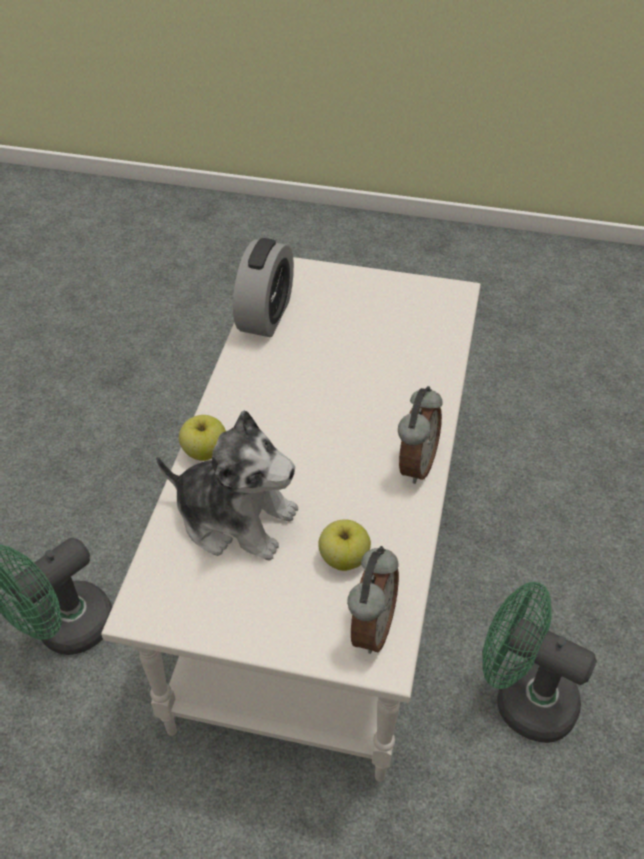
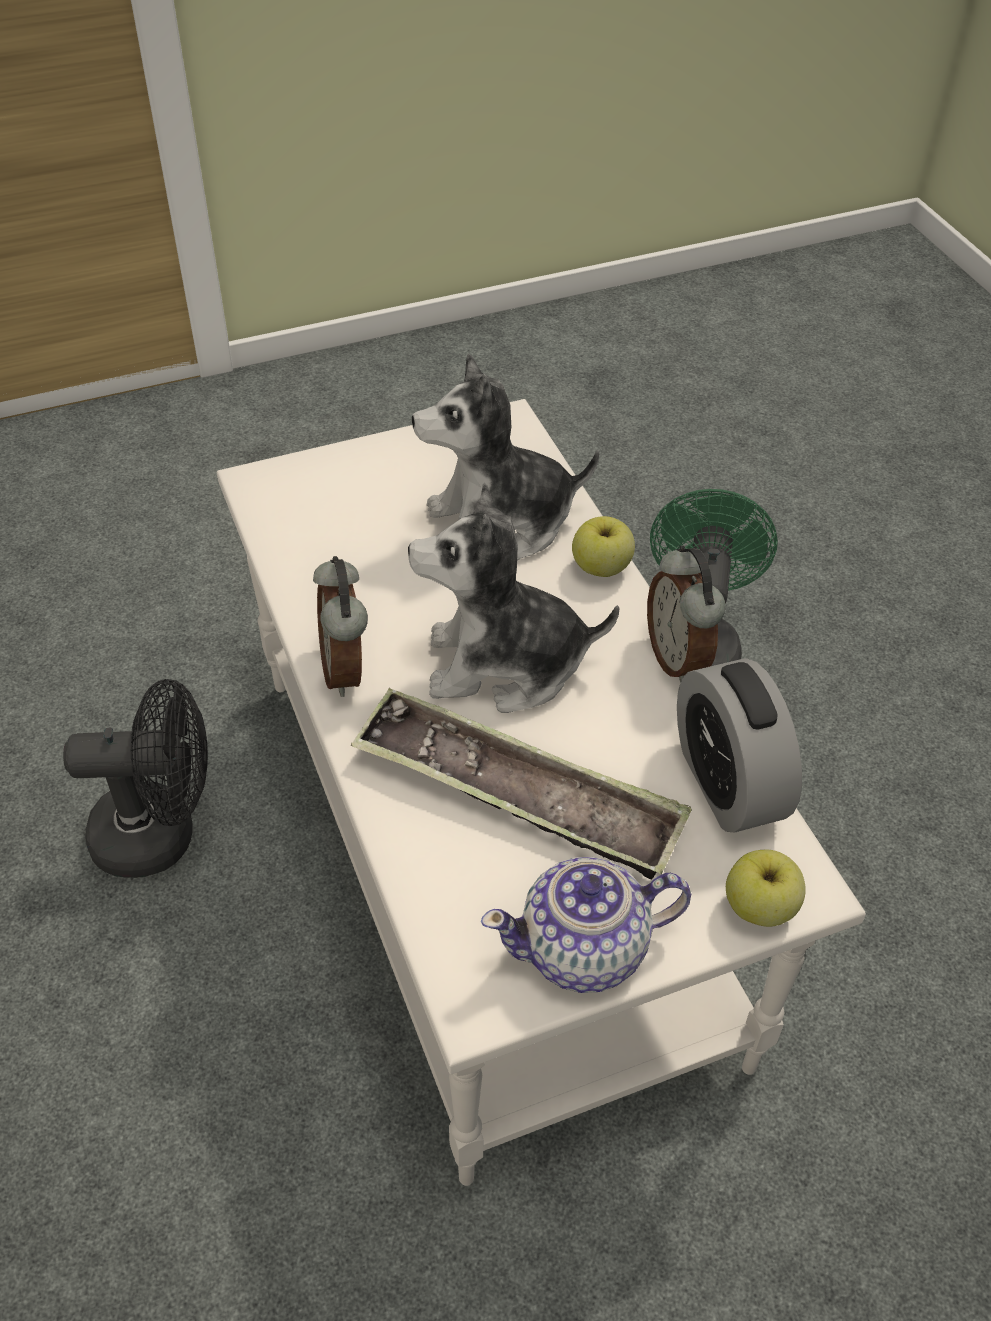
camera: 145 degrees right, 0 degrees up
apple [318,519,371,571] -> apple moved to [726,850,806,927]
alarm clock [347,546,399,654] -> alarm clock moved to [647,545,726,683]
green fan [483,582,597,743] -> black fan [63,679,208,878]
none -> tray [351,688,692,879]
none -> plush toy [408,482,619,713]
none -> teapot [481,857,691,993]

